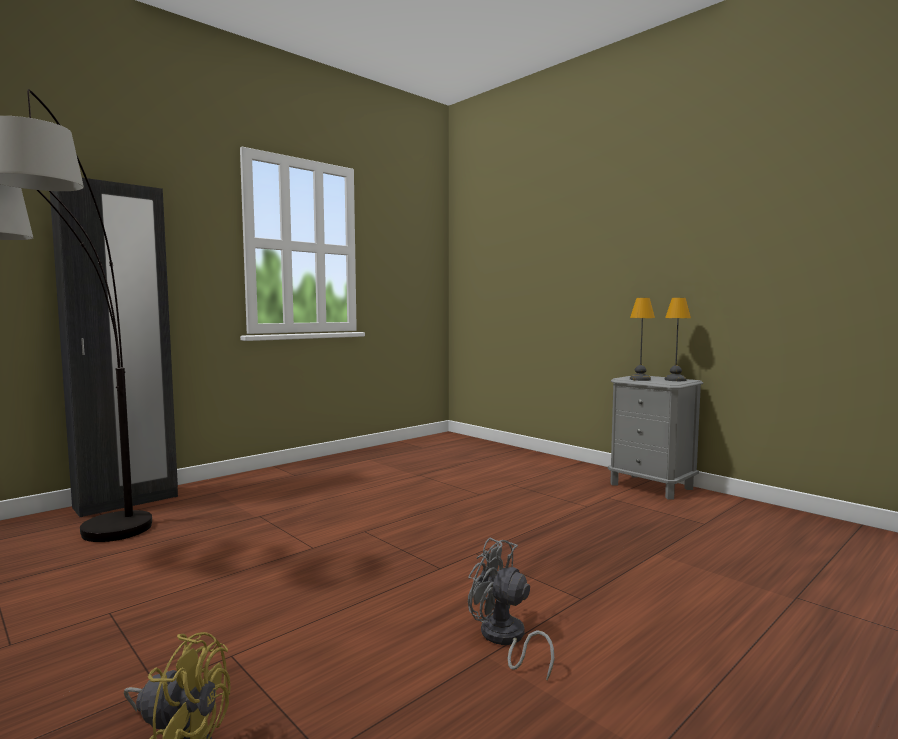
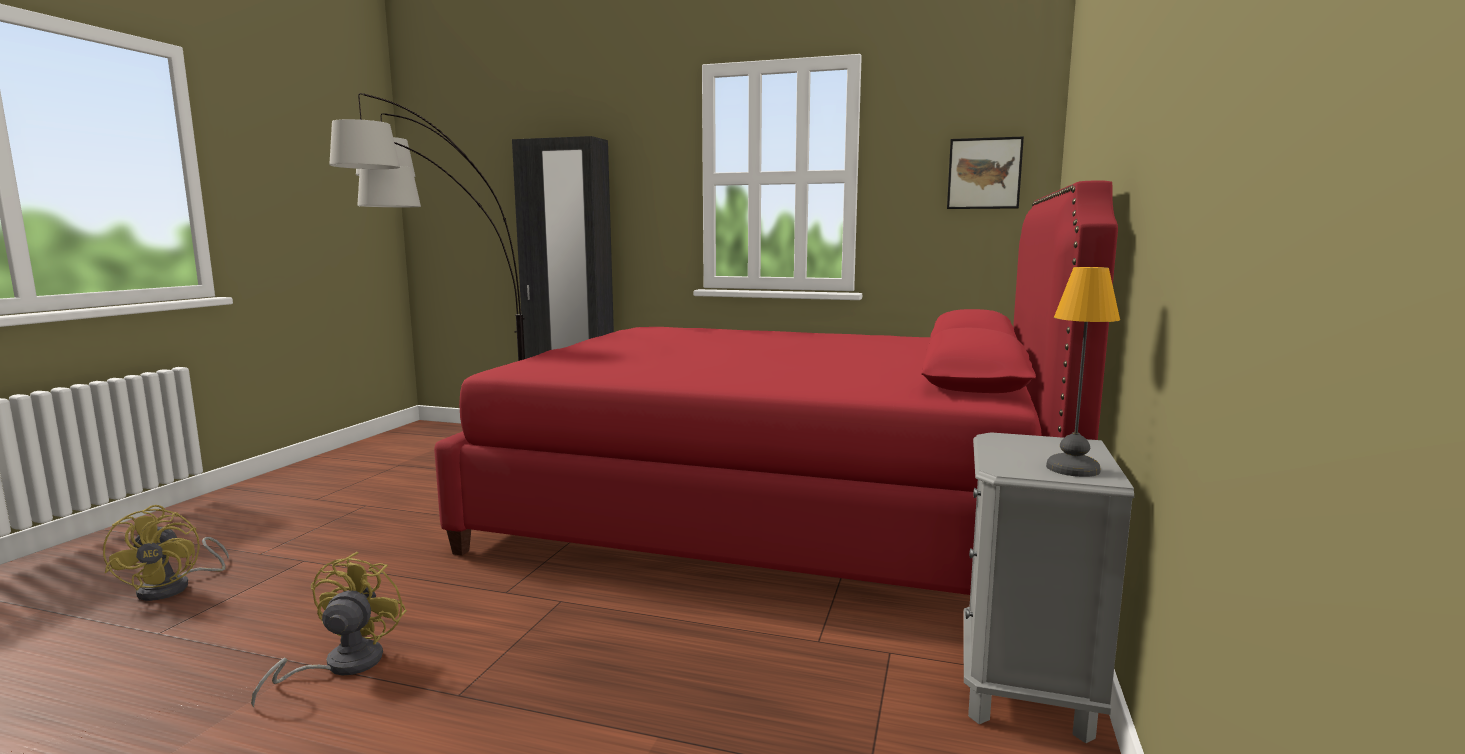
camera: 60 degrees right, 5 degrees up
grey fan [468,538,555,680] -> yellow fan [251,551,407,707]
table lamp [630,298,655,381] -> none
none -> red bed [434,180,1118,595]
none -> picture [947,136,1024,209]

